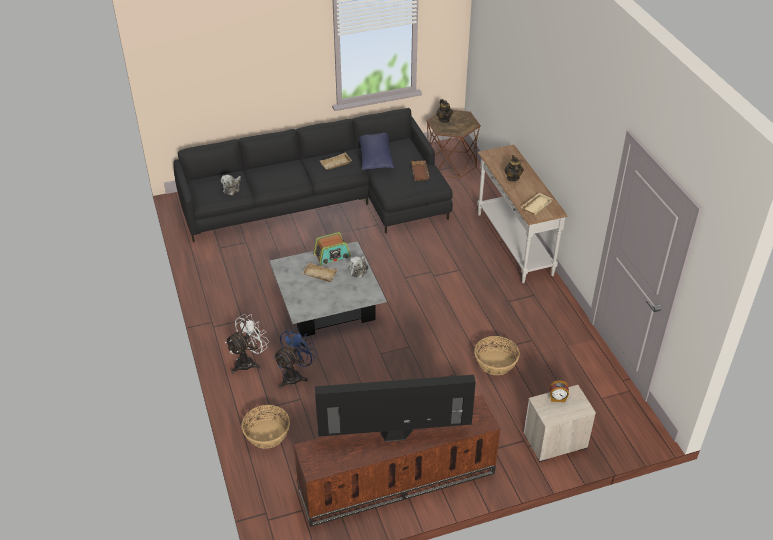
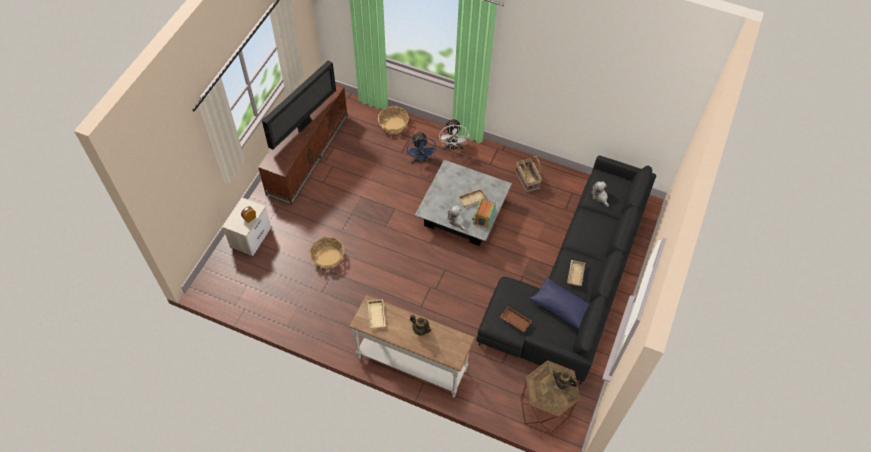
camera: 130 degrees right, 15 degrees up
none -> basket [515,156,542,193]

